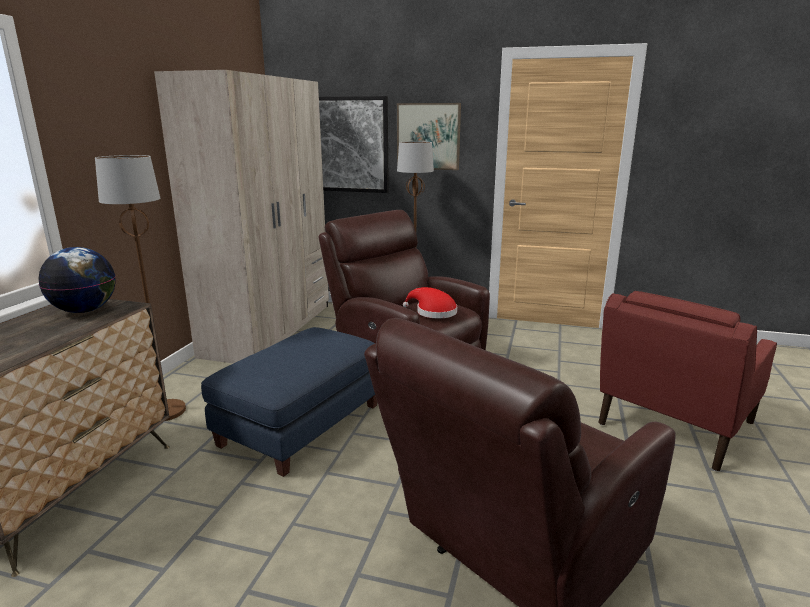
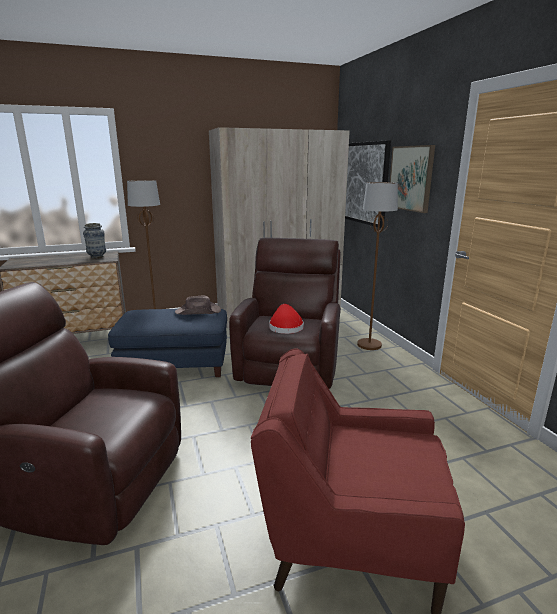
camera: 55 degrees right, 0 degrees up
globe [38,247,116,313] -> vase [83,223,106,258]
none -> brown hat [175,296,221,315]

